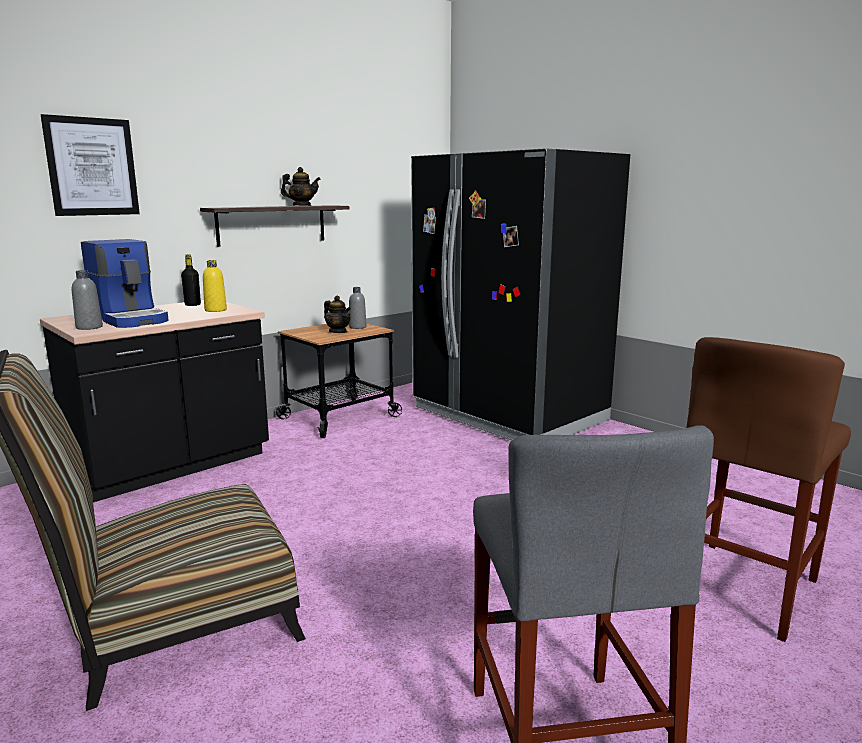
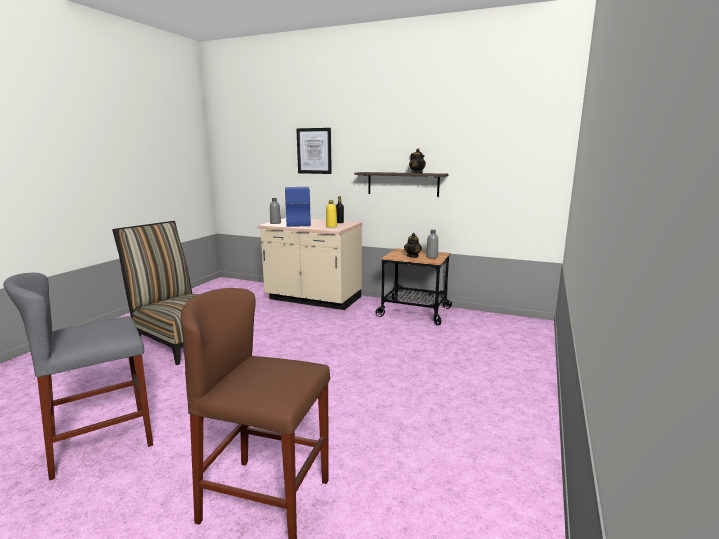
camera: 65 degrees right, 0 degrees up
black counter [40,300,269,502] -> beige counter [258,218,362,310]
coffee machine [81,239,169,328] -> coffee machine turned 150 degrees clockwise [285,187,311,227]
black fridge [411,148,630,441] -> none

